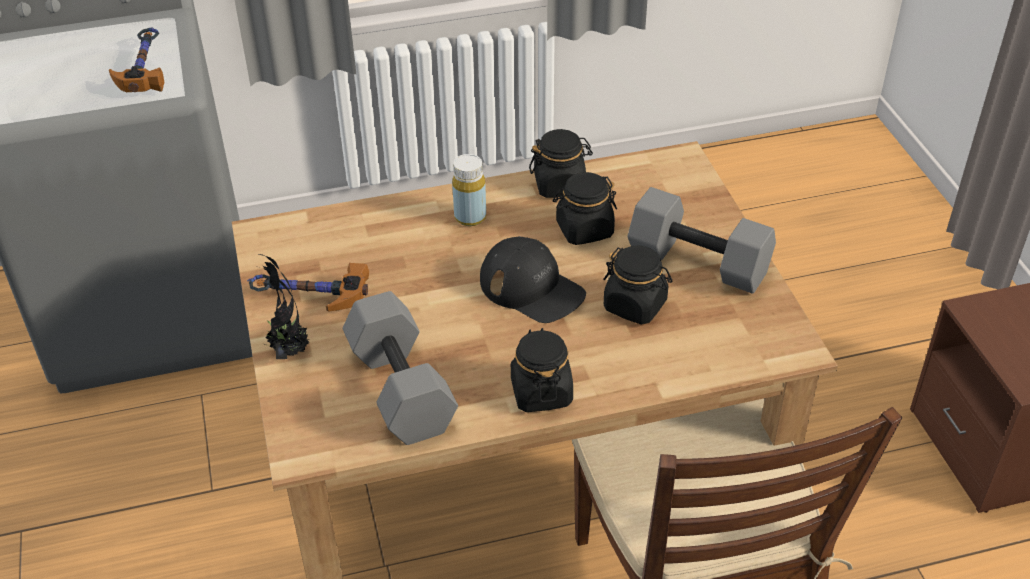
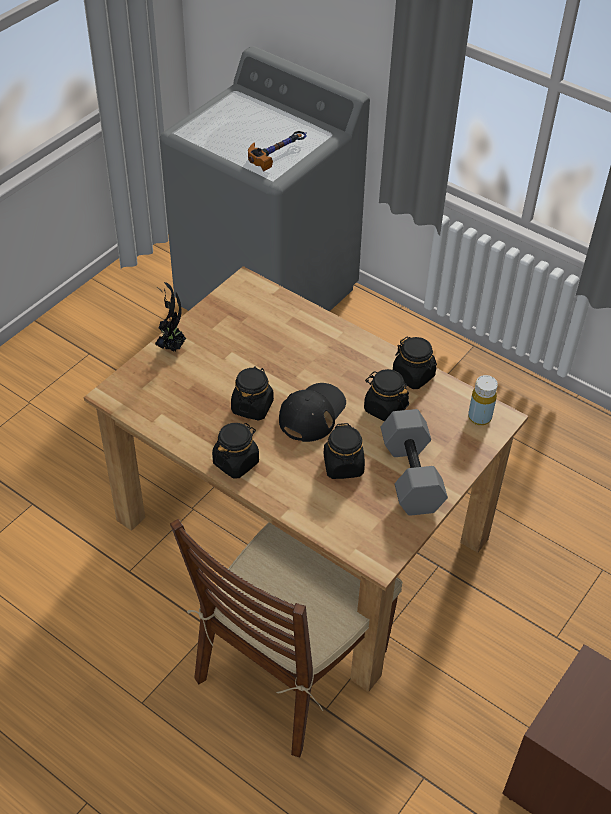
camera: 50 degrees right, 5 degrees up
hammer [247,263,369,312] -> none
grey dumbbell [343,291,458,445] -> none
yellow bottle [452,154,486,226] -> yellow bottle moved to [468,375,498,425]
black cap [480,236,586,323] -> black cap turned 150 degrees counterclockwise [279,383,346,442]
none -> black jar [231,366,274,421]

